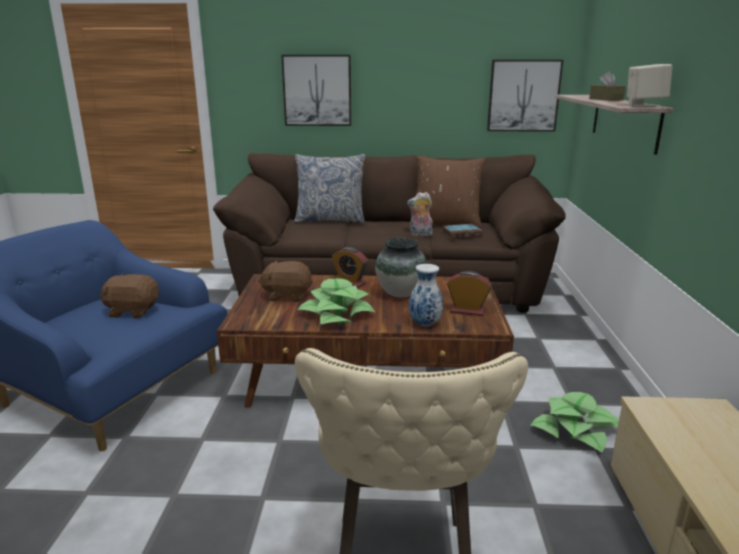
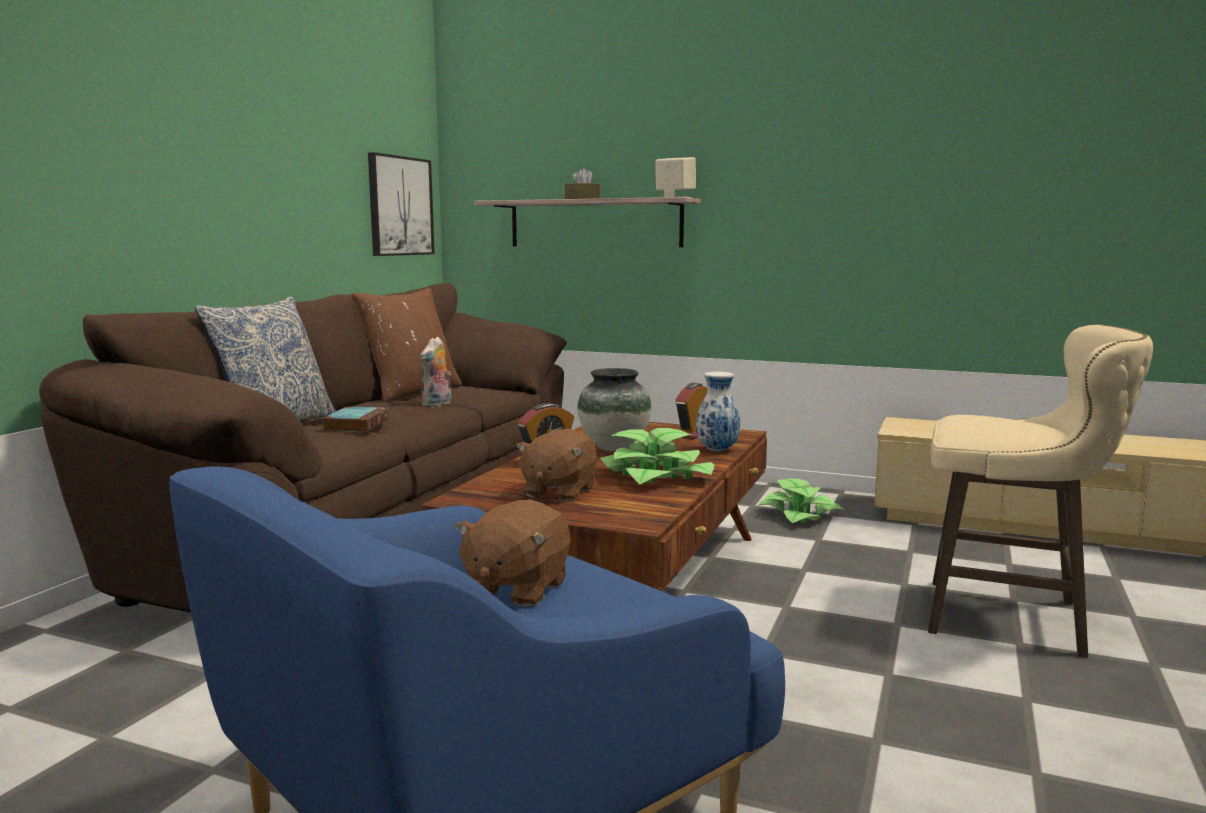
camera: 70 degrees left, 10 degrees down
picture [281,55,351,126] -> none
book [442,224,483,239] -> book moved to [323,406,389,432]

